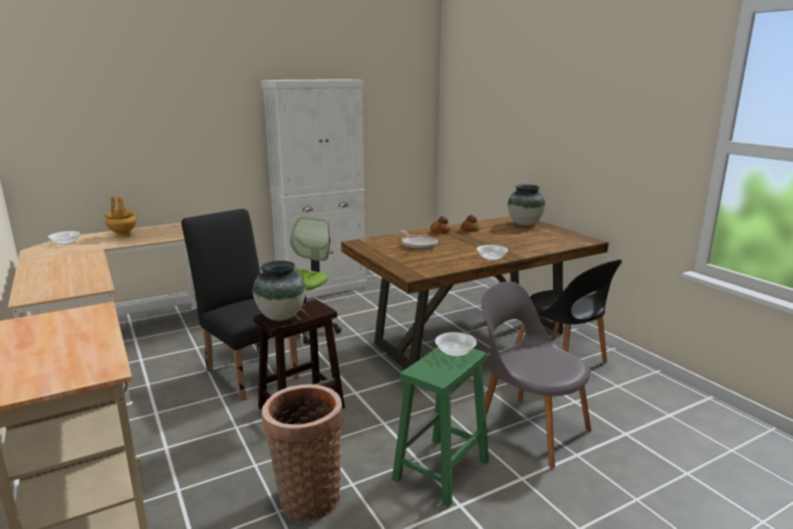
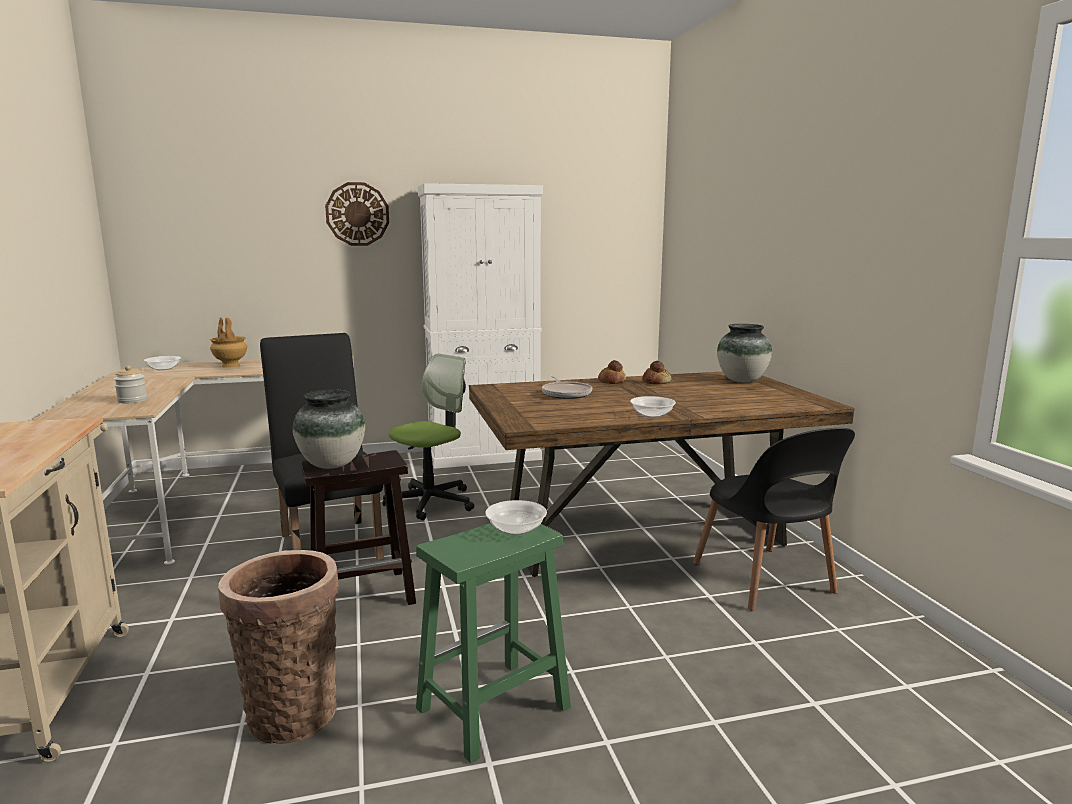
camera: 15 degrees right, 5 degrees down
grey chair [476,281,591,468] -> none
none -> jar [114,365,147,403]
none -> wall clock [325,182,389,246]

